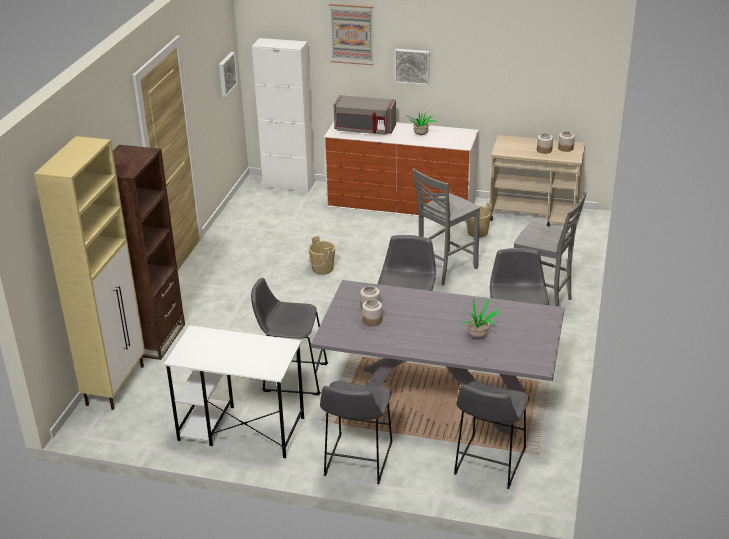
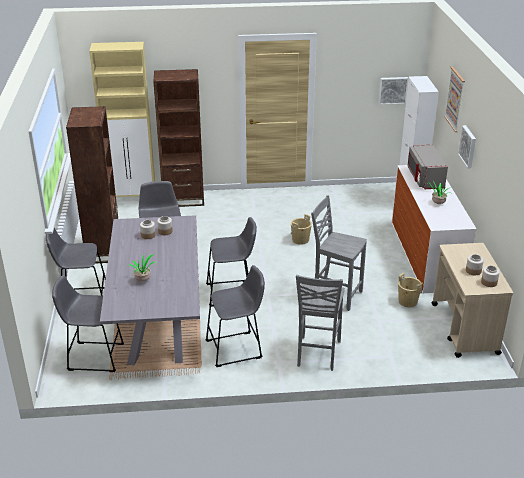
camera: 70 degrees right, 0 degrees up
white desk [164,325,304,458] -> brown bookcase [66,106,118,263]

